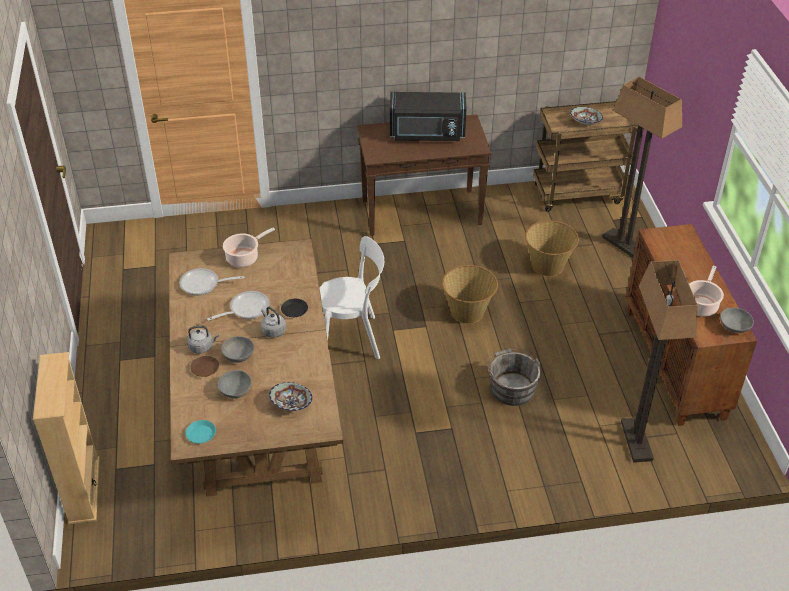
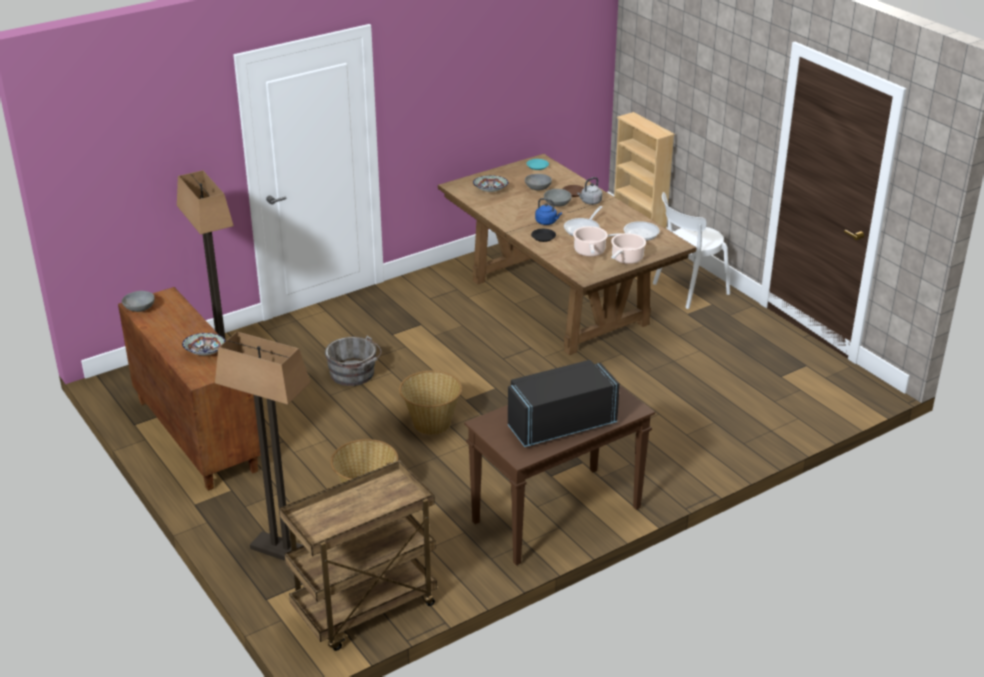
camera: 155 degrees right, 10 degrees down
grey kettle [261,307,286,338] -> blue kettle [535,198,562,225]
white chair [320,236,384,359] -> white chair moved to [653,192,730,309]
bowl [570,107,603,125] -> bowl moved to [182,333,226,355]
cooking pot [689,266,724,317] -> cooking pot moved to [573,226,608,257]

